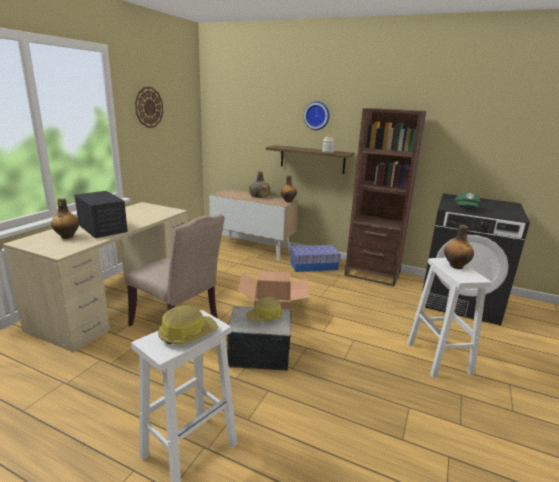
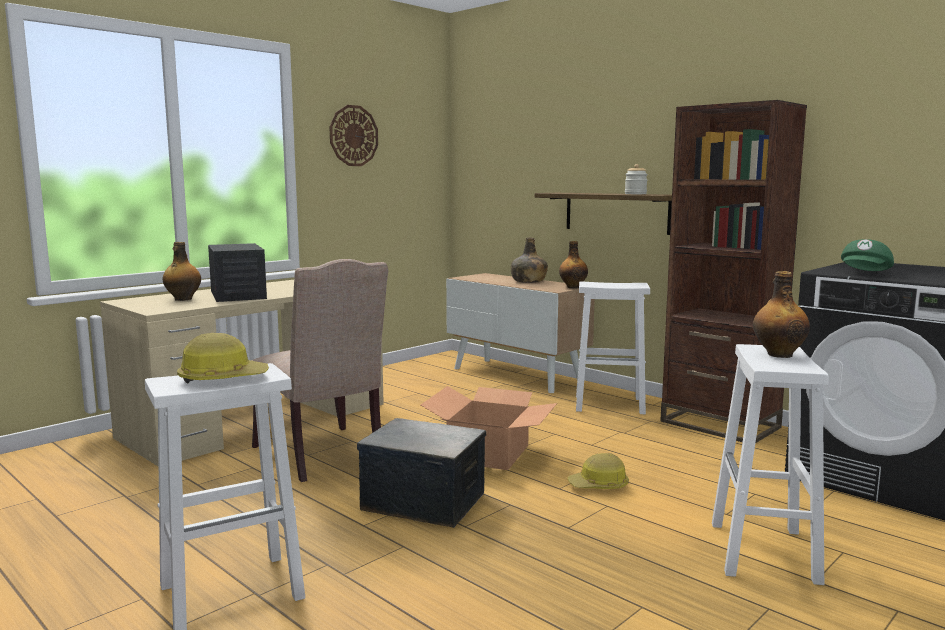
camera: 20 degrees right, 10 degrees down
hard hat [246,297,283,322] -> hard hat moved to [567,453,629,489]
storage box [290,245,341,272] -> white stool [576,281,650,414]
wall clock [304,101,330,130] -> none

